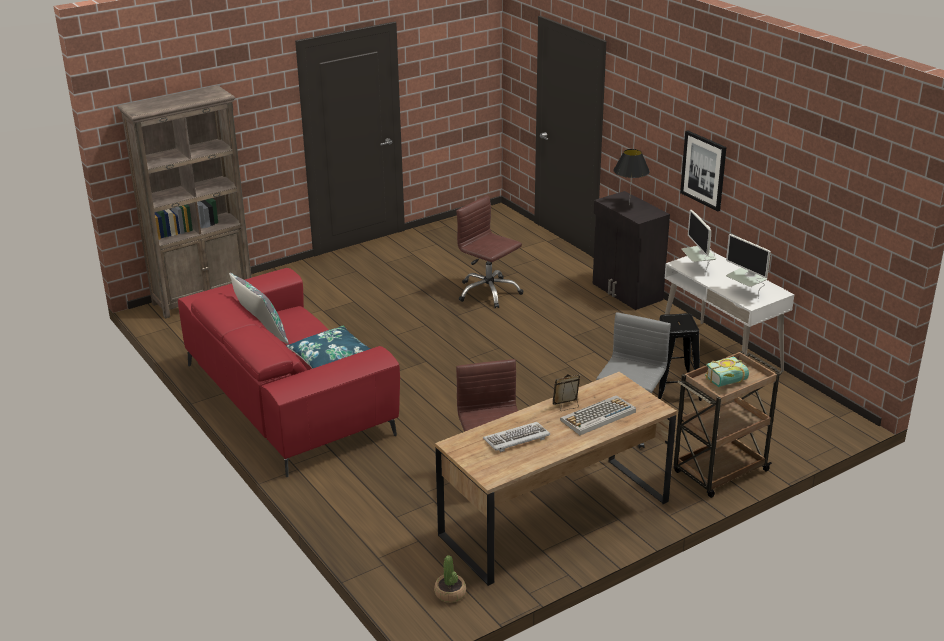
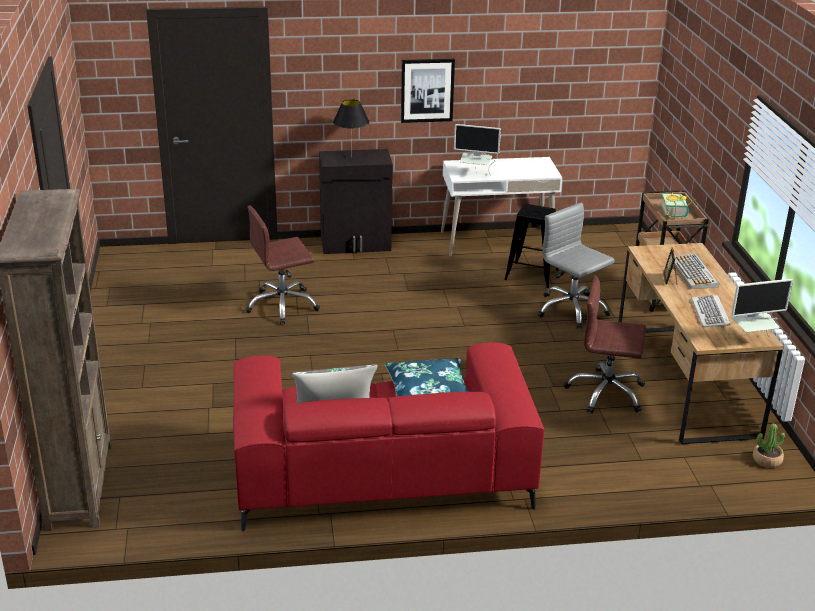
camera: 65 degrees left, 0 degrees up
monitor [726,234,771,299] -> monitor moved to [731,279,793,337]

